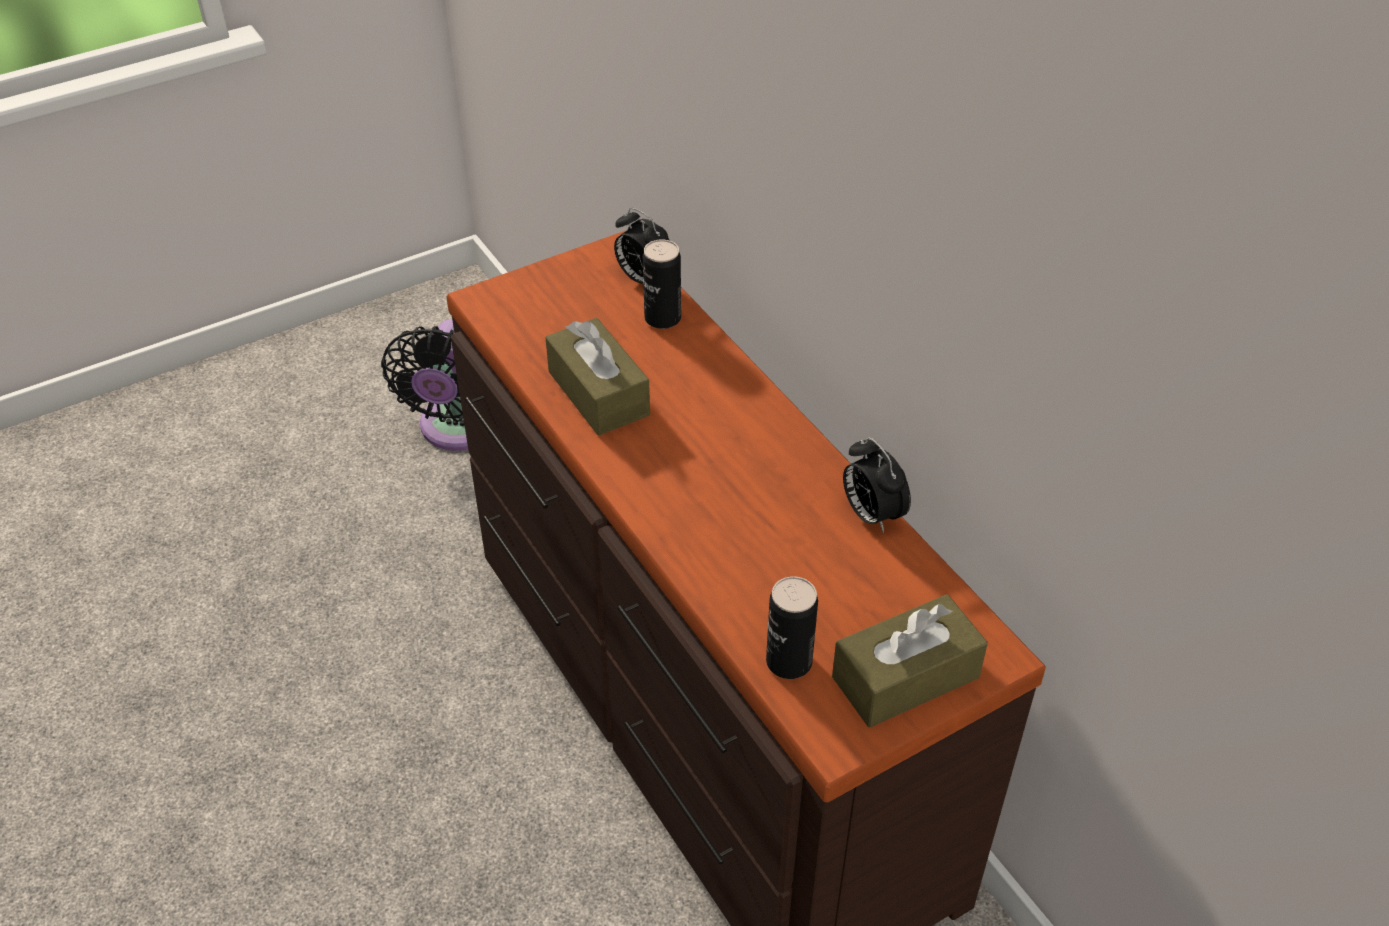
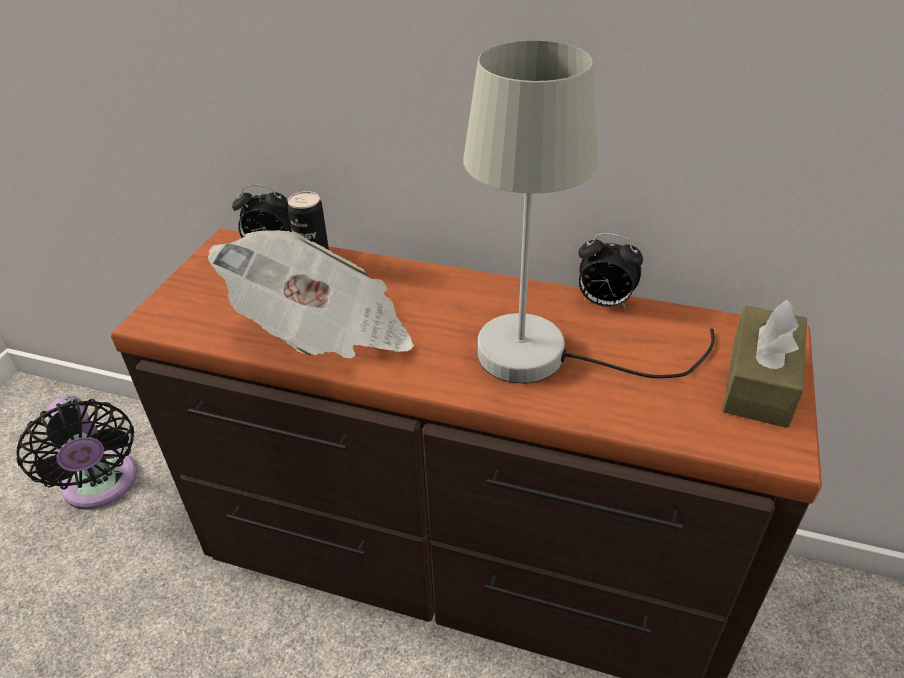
camera: 40 degrees left, 5 degrees down
brown tissue box [545,318,650,436] -> newspaper [208,230,414,359]
can [766,576,818,679] -> none
none -> grey table lamp [463,40,715,383]

